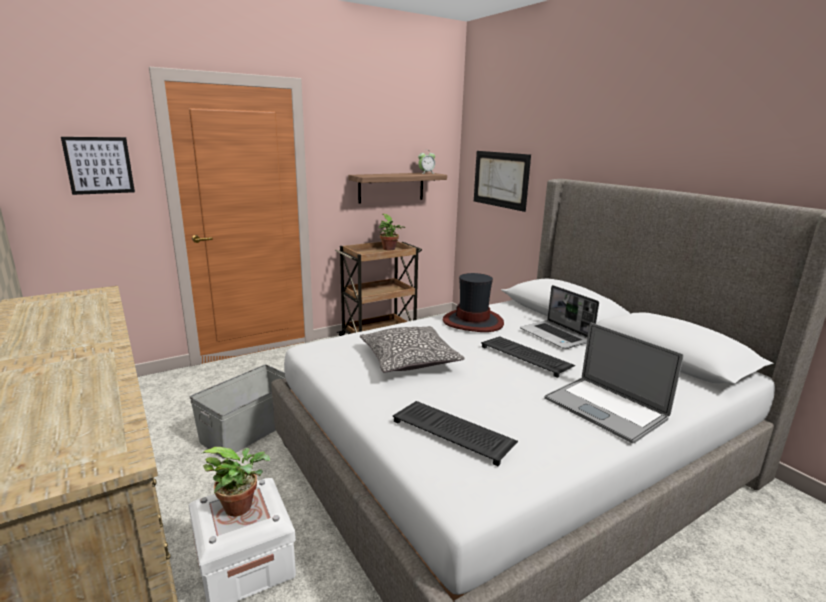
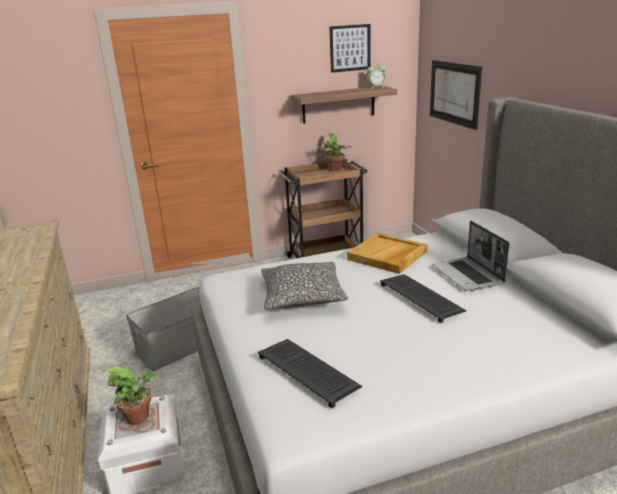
camera: 15 degrees right, 5 degrees up
picture [61,137,135,195] -> picture moved to [329,24,371,73]
hat [443,273,504,332] -> beige tray [347,233,428,274]
laptop [544,323,683,444] -> none

